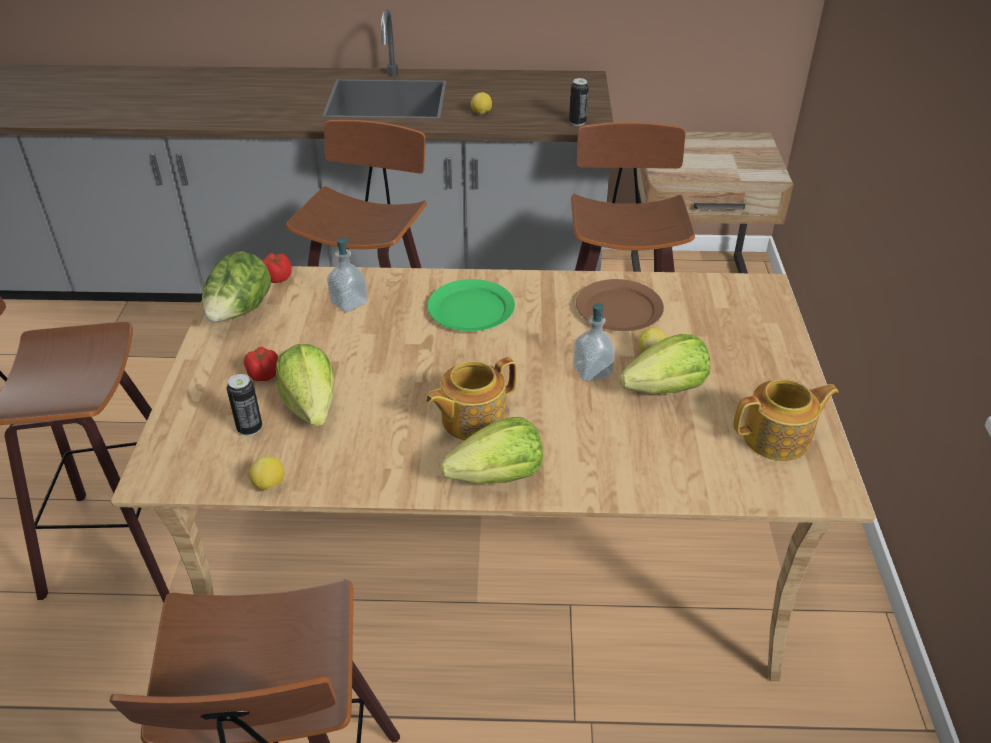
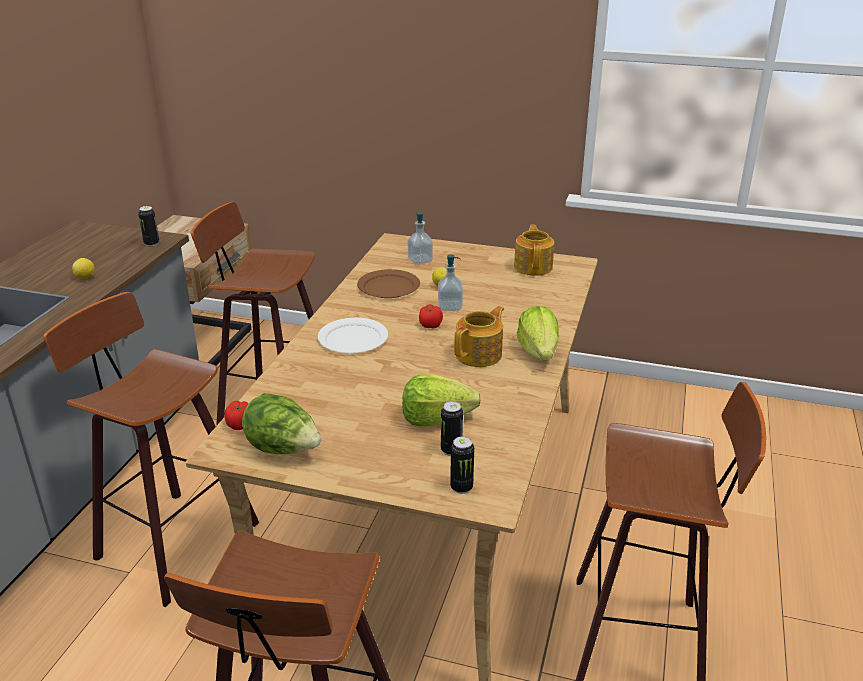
camera: 75 degrees left, 10 degrees down
tomato [244,346,278,382] -> tomato moved to [419,304,443,328]
lemon [249,456,284,491] -> none
soap dispenser [327,238,368,312] -> soap dispenser moved to [407,212,433,265]
teapot [425,357,517,441] -> teapot turned 120 degrees counterclockwise [454,306,504,367]
green plate [427,279,515,331] -> white plate [318,318,388,353]
lettuce [620,334,710,394] -> none
none -> can [450,436,474,494]

